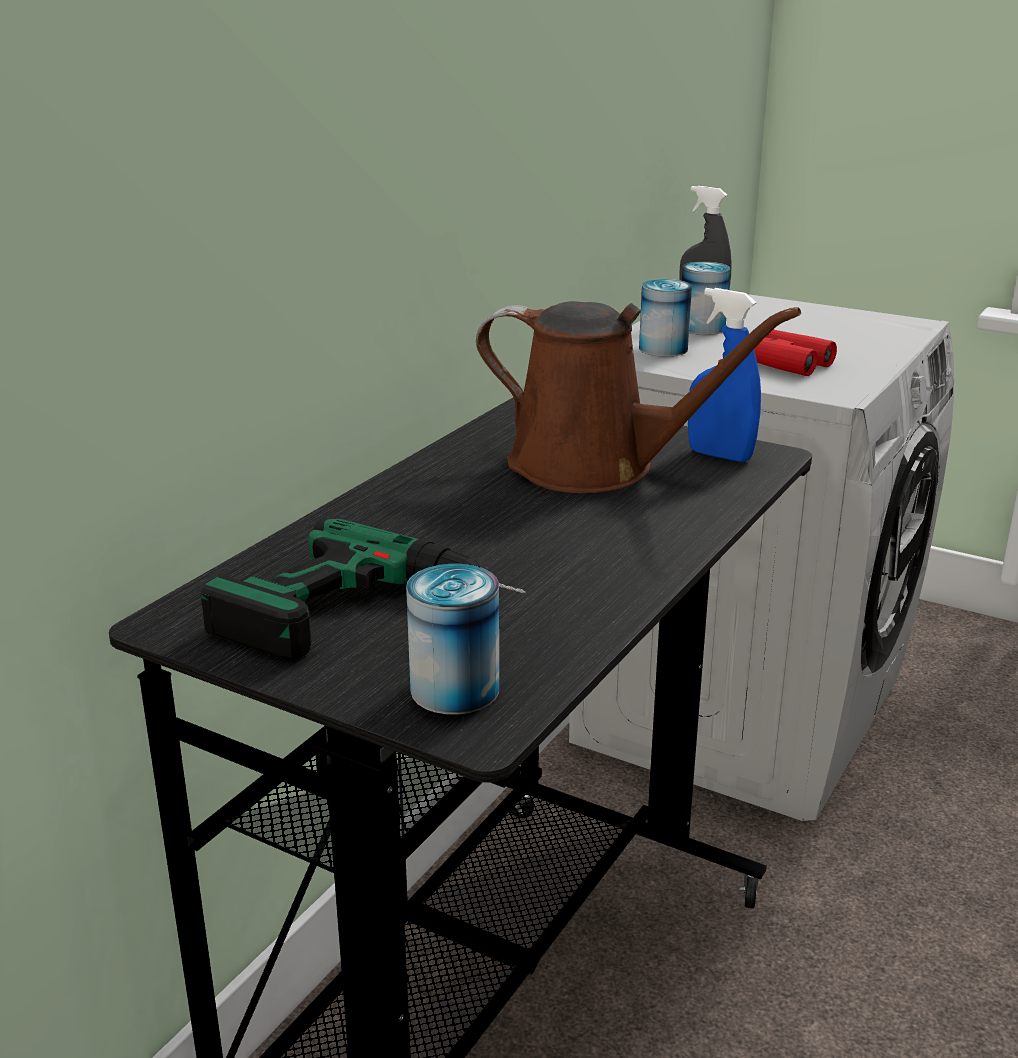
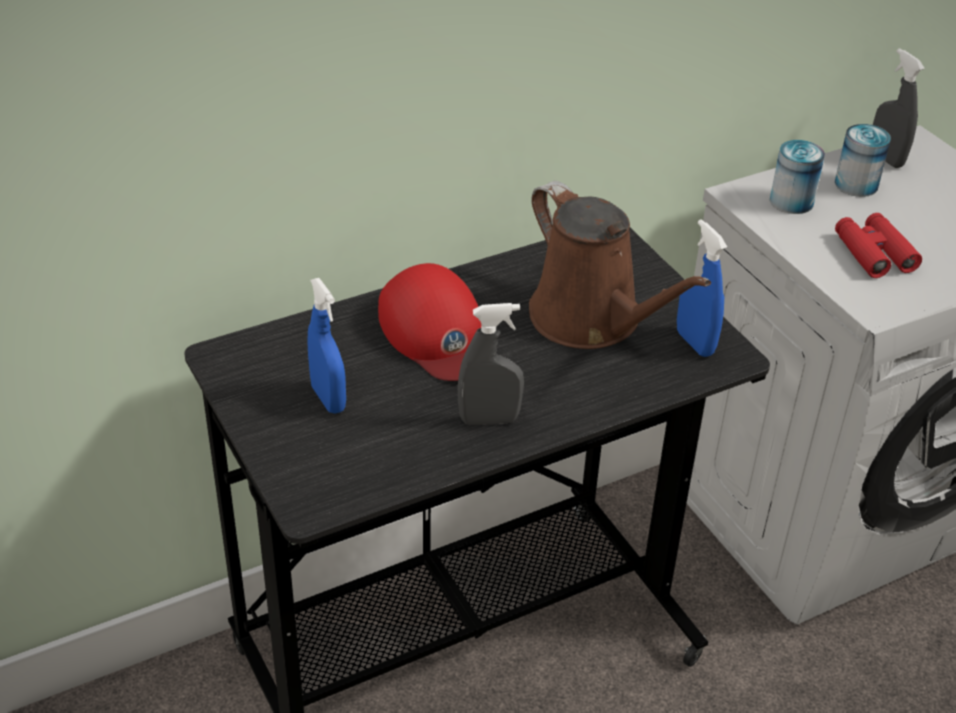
camera: 30 degrees right, 15 degrees up
power drill [201,517,526,660] -> blue spray bottle [307,278,346,413]
can [406,564,499,715] -> none
none -> red cap [378,263,481,381]
none -> grey spray bottle [457,303,524,425]

